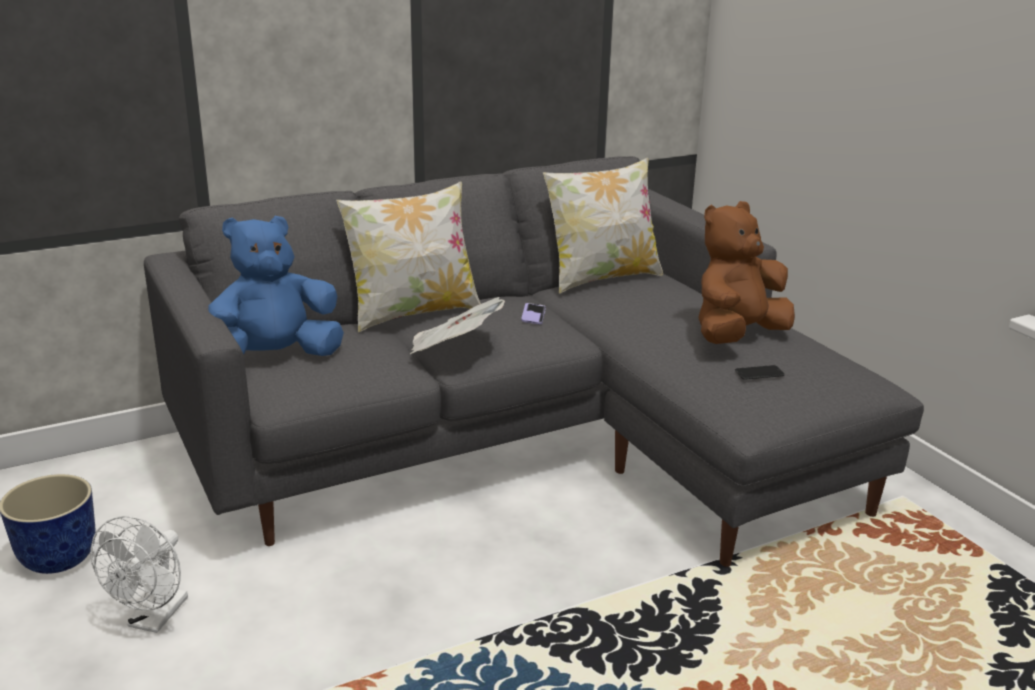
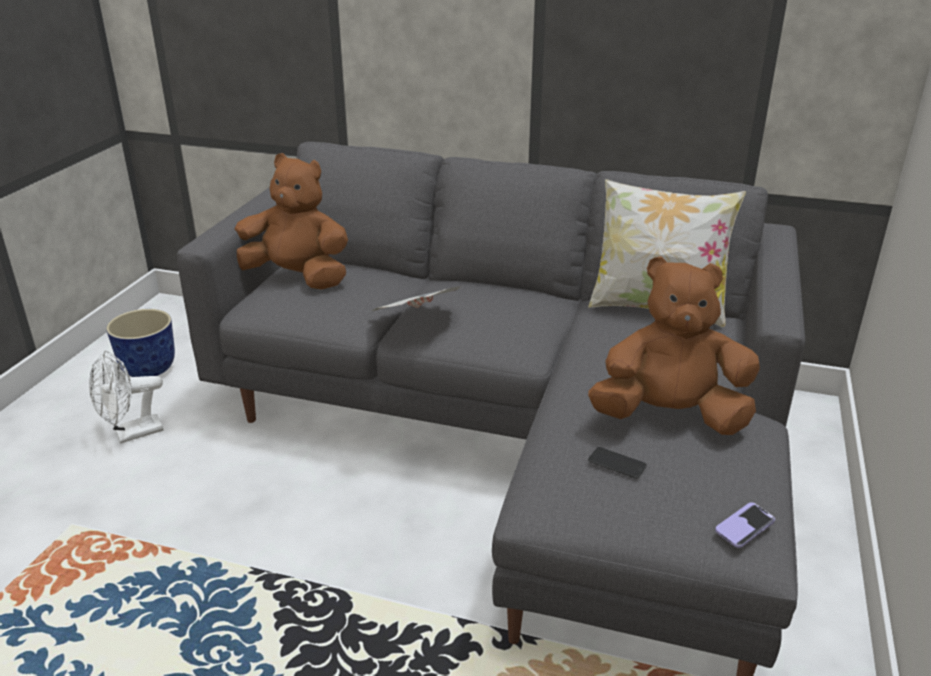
camera: 45 degrees right, 5 degrees up
blue plush toy [208,216,344,356] -> brown plush toy [234,153,348,290]
pillow [336,182,481,332] -> none
phone [521,303,546,324] -> phone moved to [715,502,775,548]

